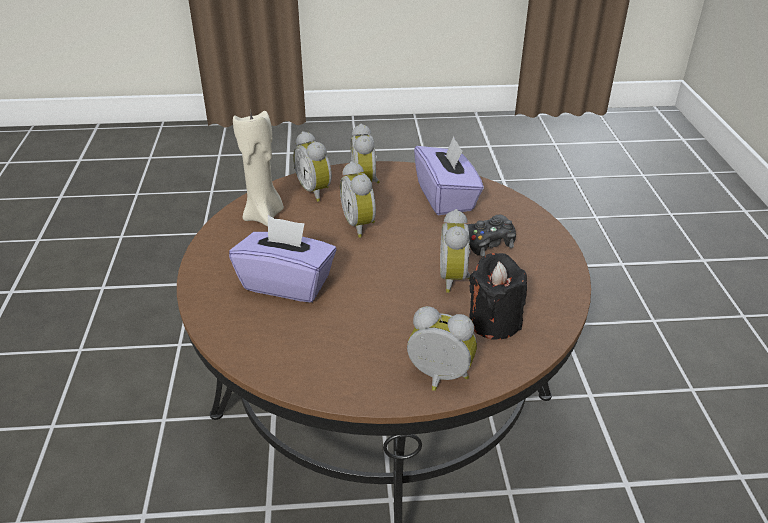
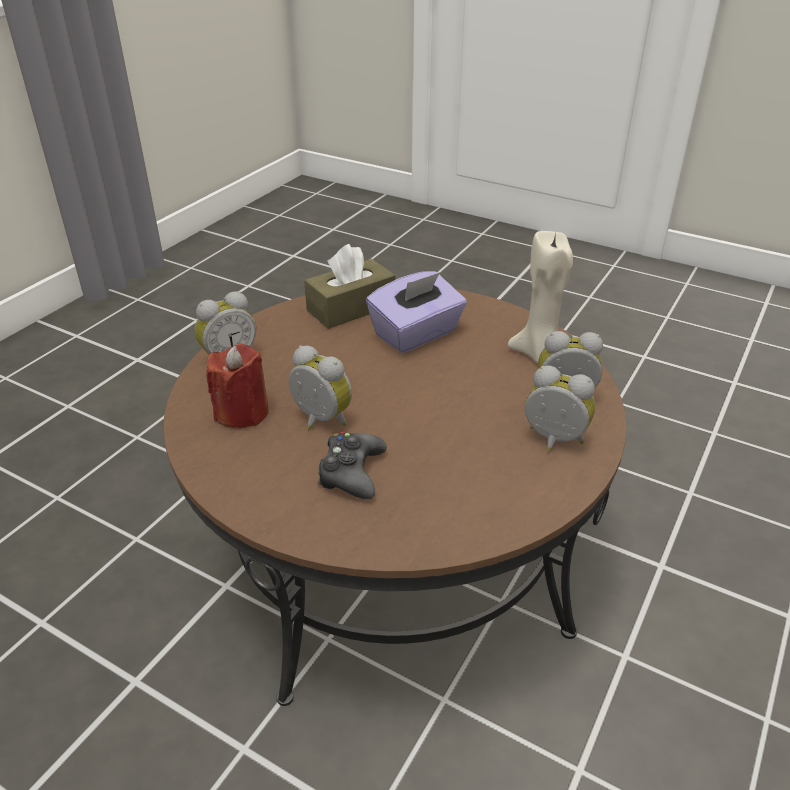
camera: 125 degrees right, 0 degrees up
alarm clock [340,161,376,238] -> none
purple tissue box [414,136,484,215] -> none
black candle [469,253,527,340] -> red candle [206,344,268,428]
none -> brown tissue box [304,244,395,329]

